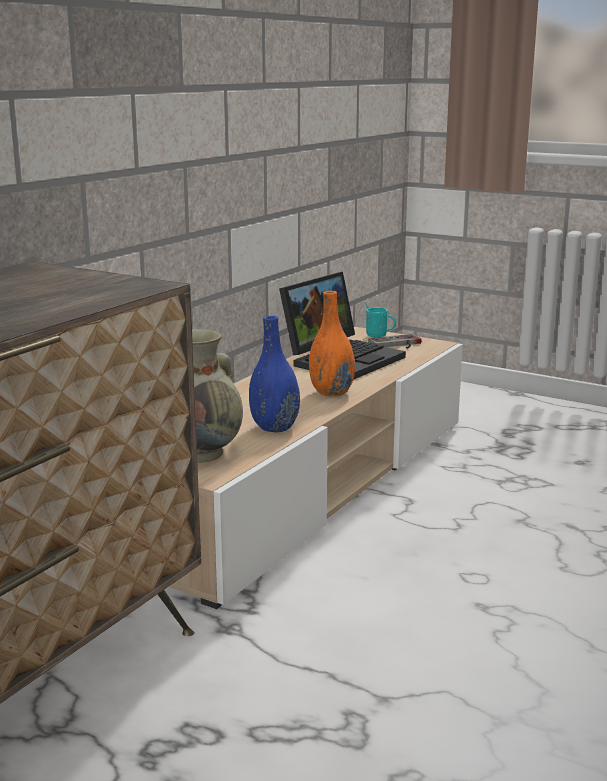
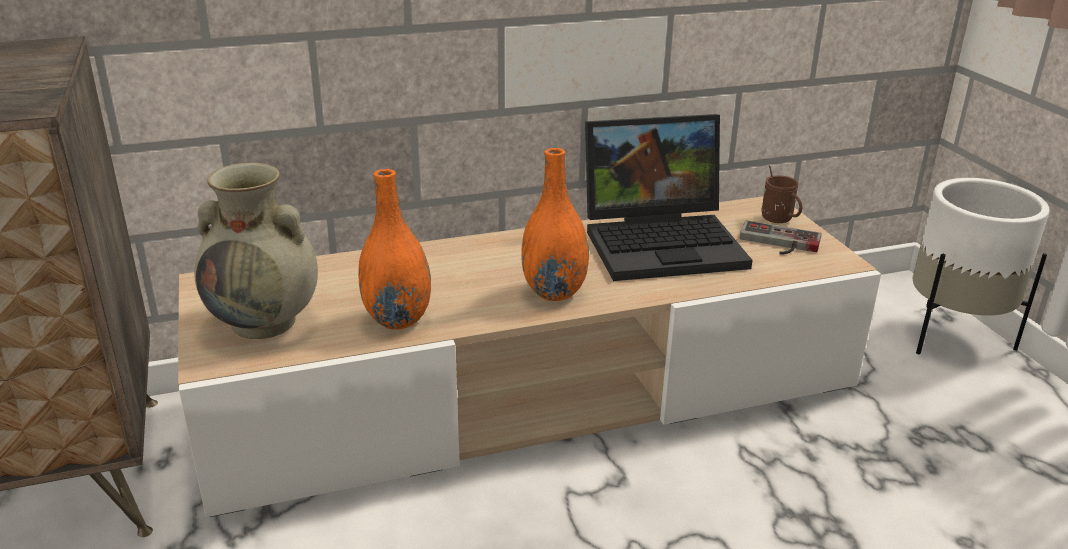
camera: 40 degrees right, 10 degrees up
blue vase [249,316,300,432] -> orange vase [358,169,431,329]
turquoise mug [365,302,396,338] -> brown mug [762,165,803,223]
none -> white planter [913,178,1050,355]

